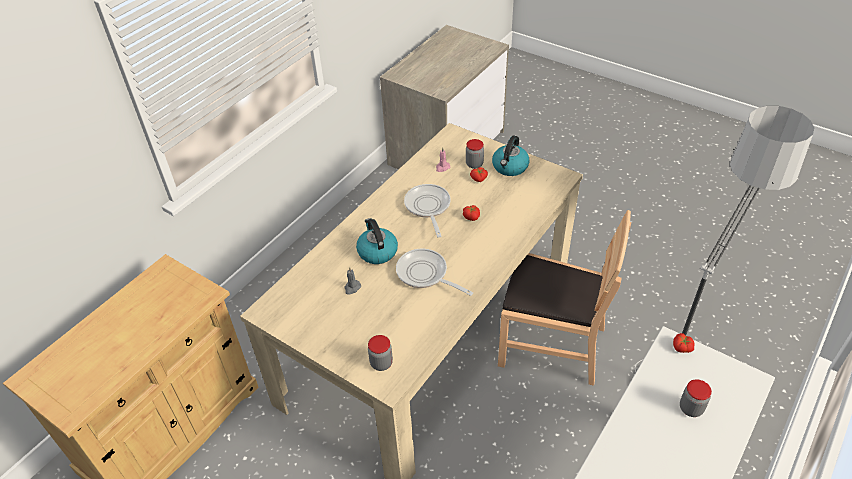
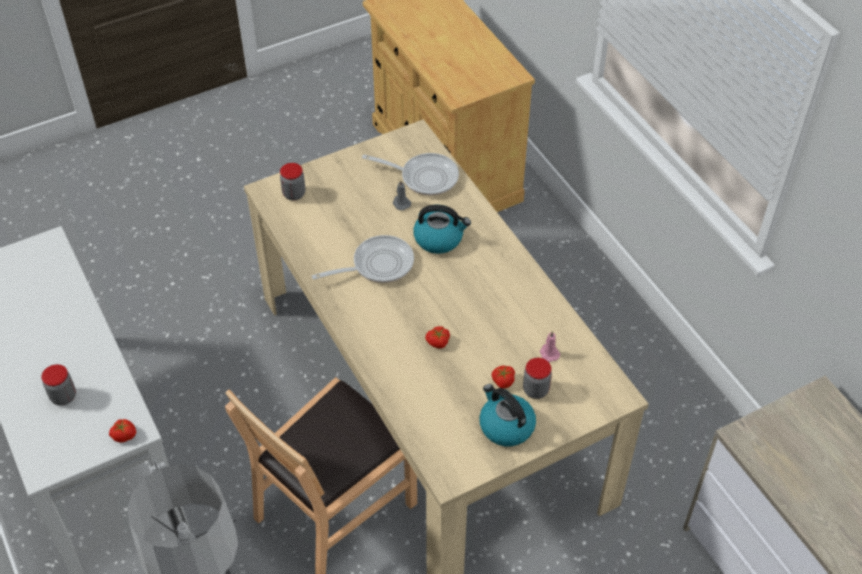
camera: 115 degrees right, 5 degrees up
frying pan [404,184,451,238] -> frying pan moved to [362,153,459,196]

